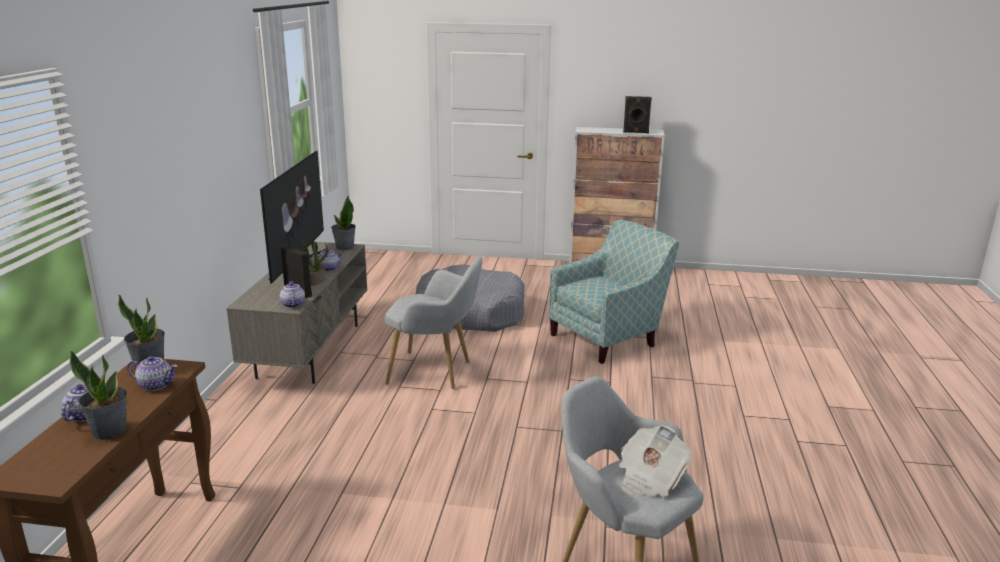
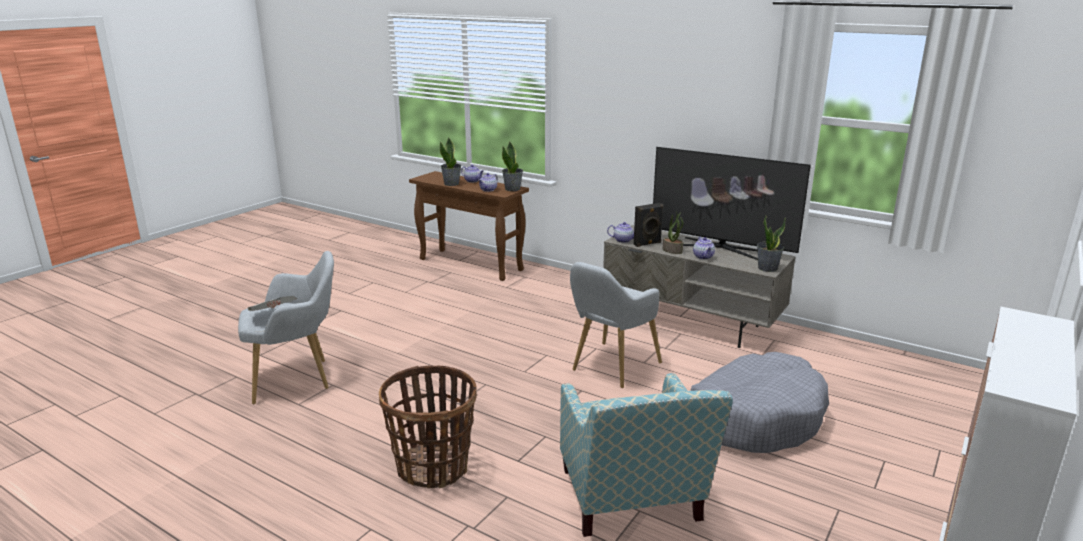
camera: 115 degrees right, 0 degrees up
black speaker [623,96,652,133] -> none
none -> basket [379,366,477,489]

